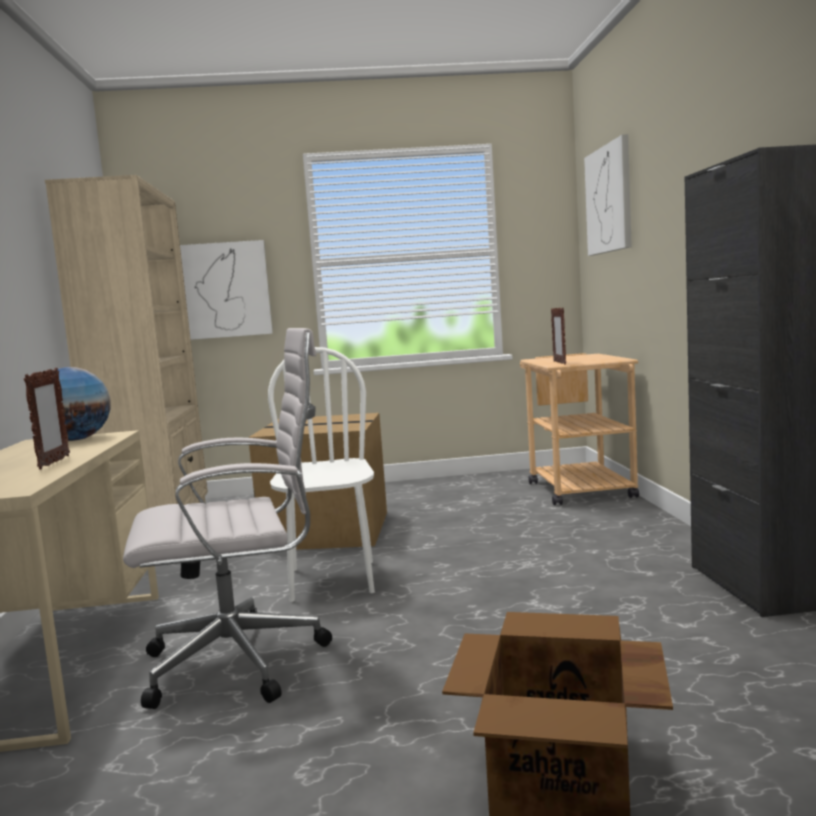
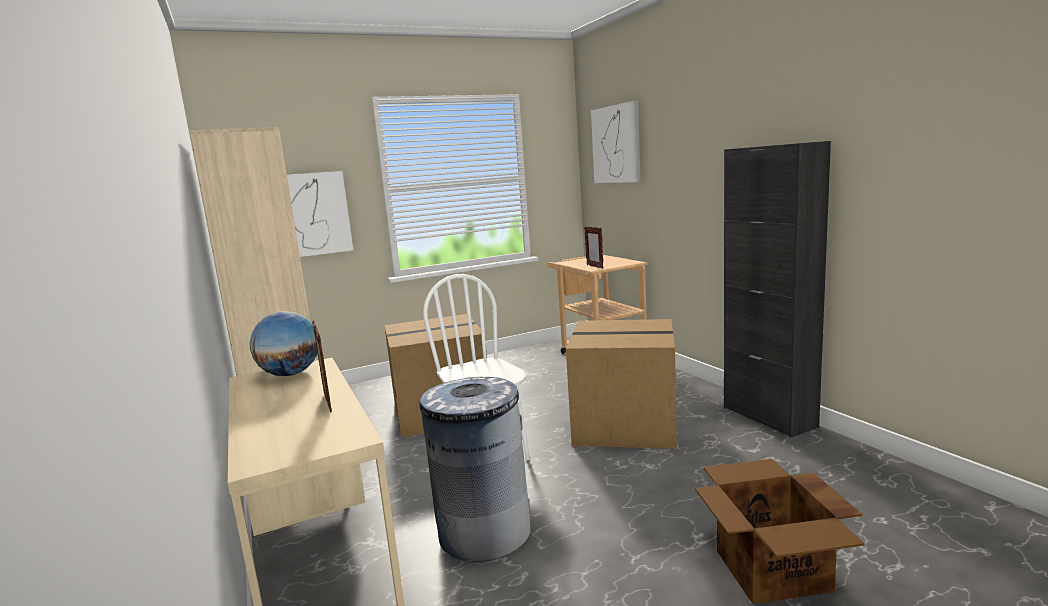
camera: 20 degrees left, 5 degrees up
white office chair [123,328,332,709] -> grey trash can [419,377,531,562]
none -> cardboard box [566,319,677,449]

